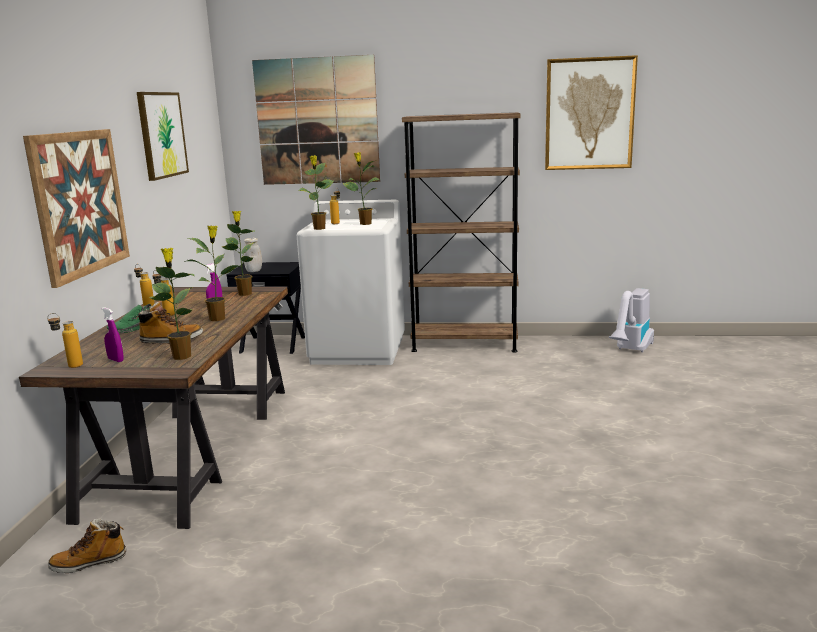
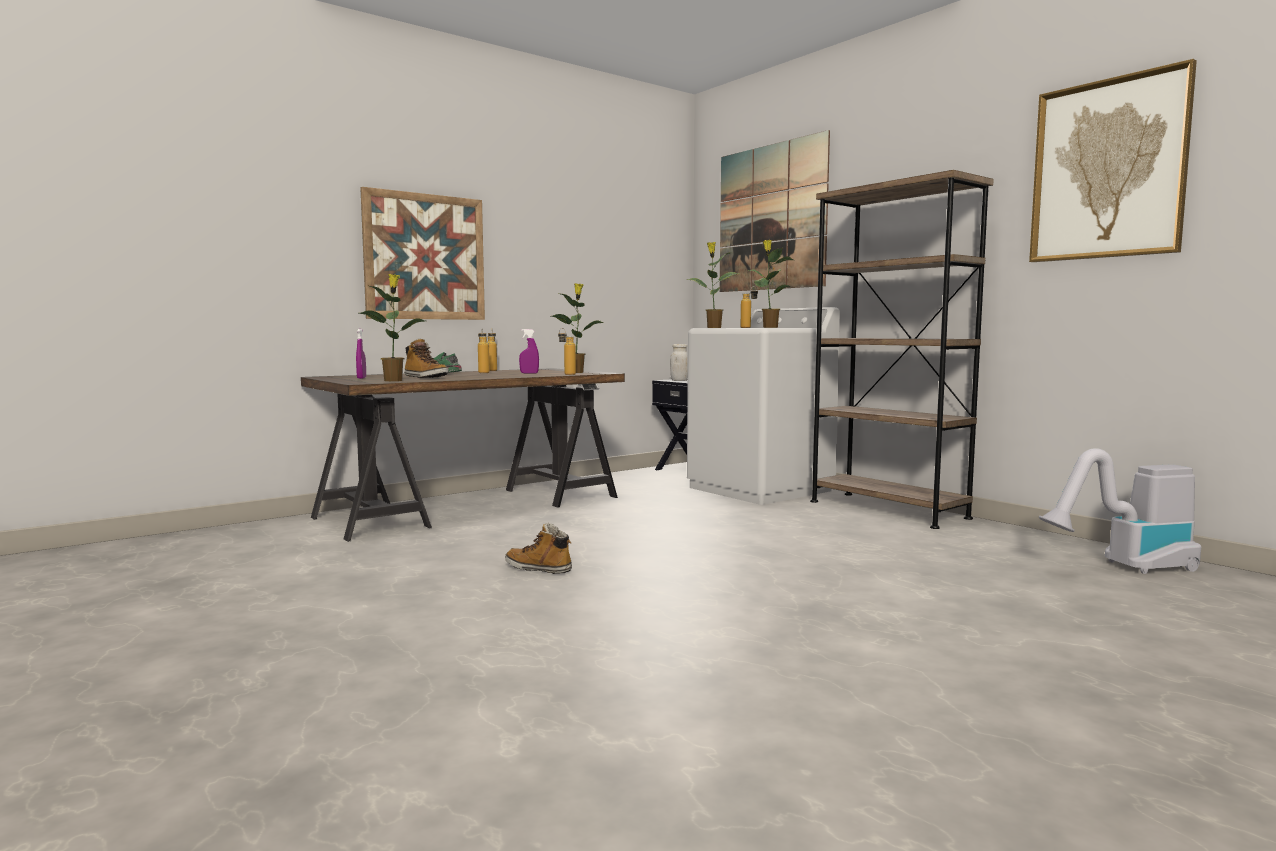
camera: 45 degrees right, 10 degrees down
bottle [47,313,83,368] -> bottle moved to [558,328,576,375]
boot [48,519,126,573] -> boot moved to [505,523,572,574]
picture [137,92,189,181] -> none
potted plant [187,225,243,321] -> none

